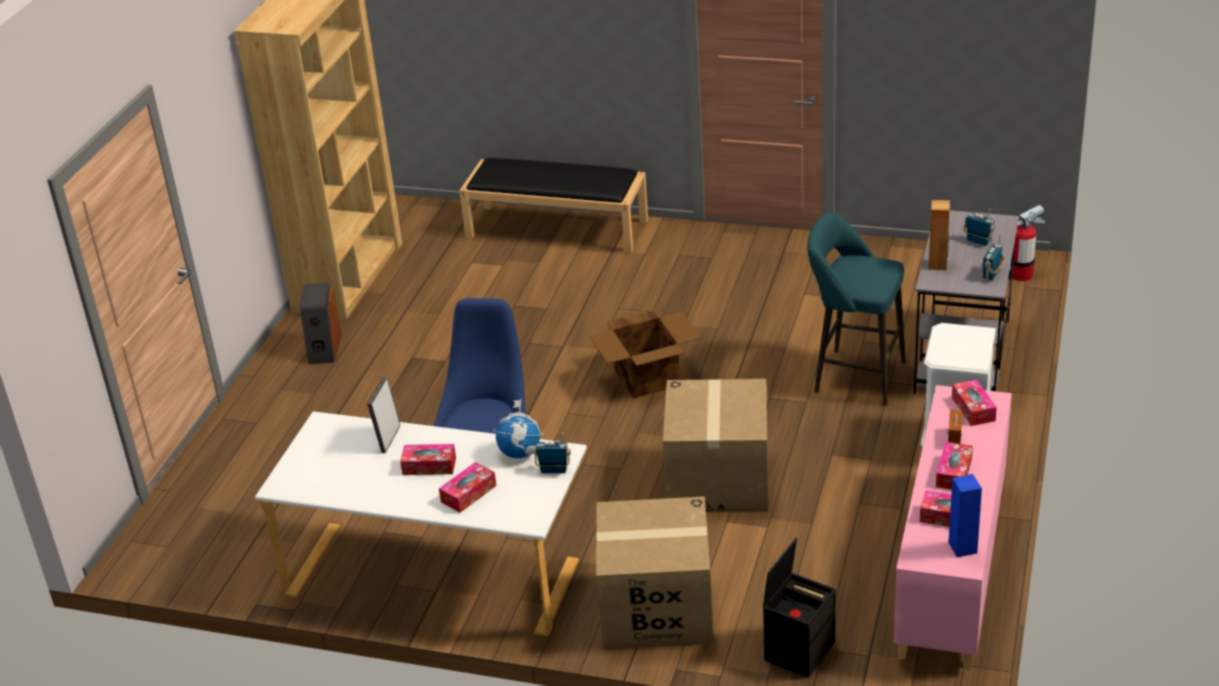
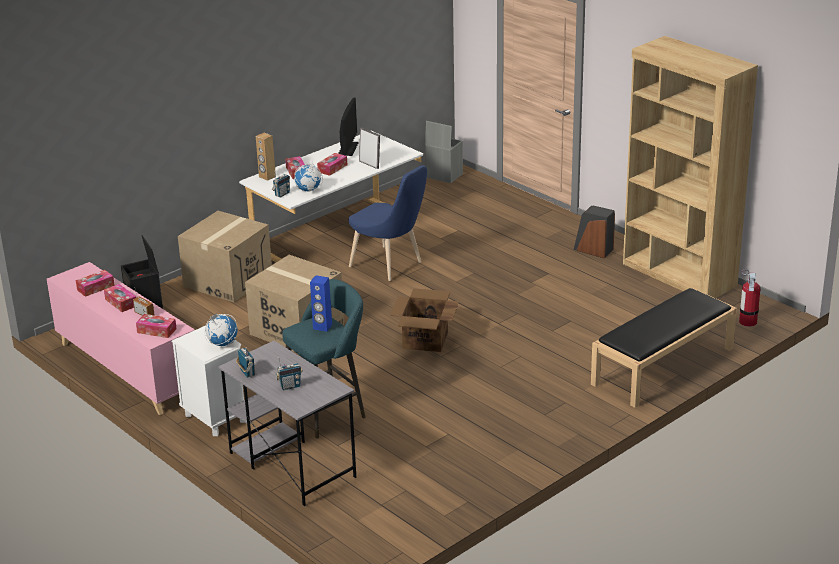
camera: 120 degrees right, 5 degrees down
brown speaker [929,200,950,270] -> brown speaker moved to [256,133,276,181]
blue speaker [948,474,982,557] -> blue speaker moved to [310,275,332,332]
fire extinguisher [1008,205,1045,281] -> fire extinguisher moved to [739,270,760,327]
none -> globe [204,313,238,346]
none -> monitor [338,98,359,156]
none -> grey storage box [425,121,463,183]

